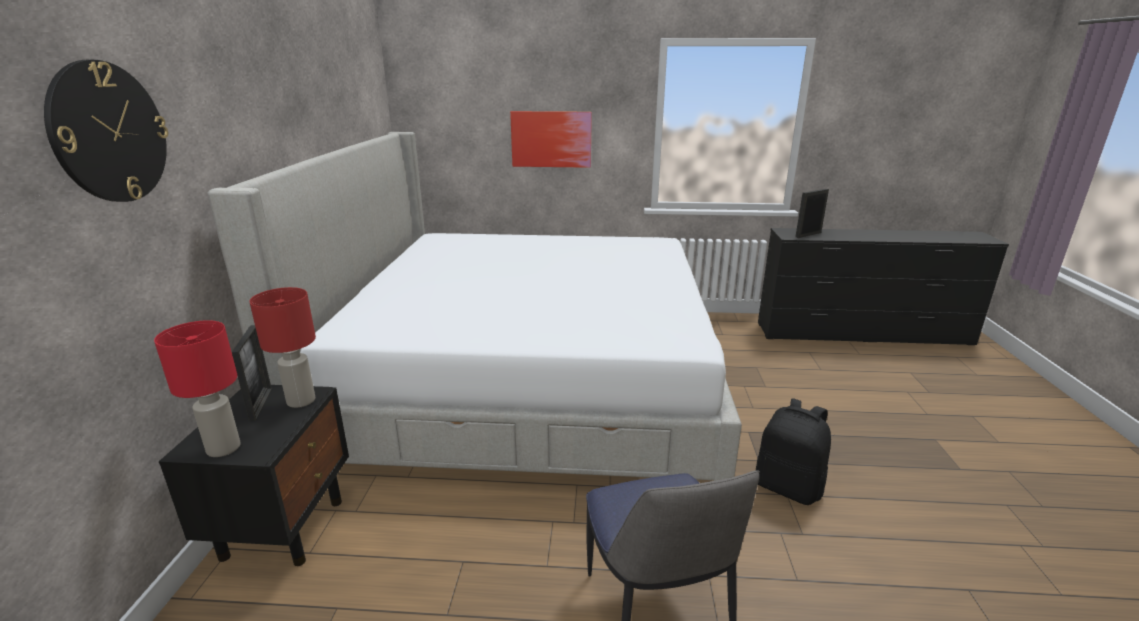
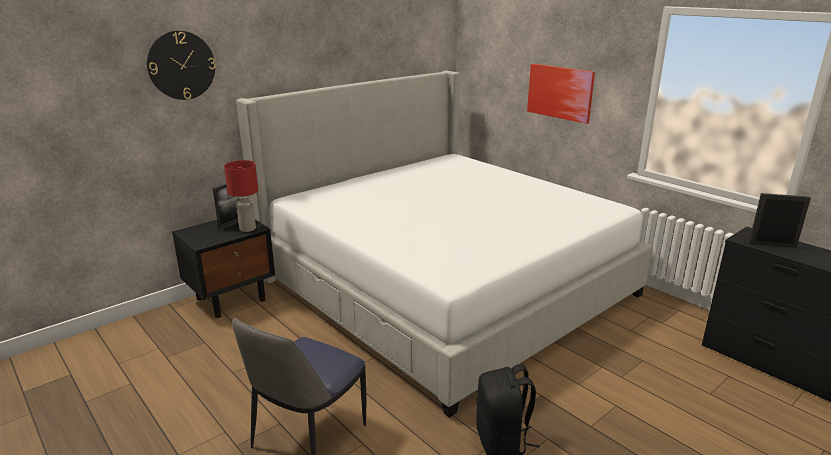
camera: 45 degrees right, 0 degrees up
red table lamp [154,320,241,457] -> none

